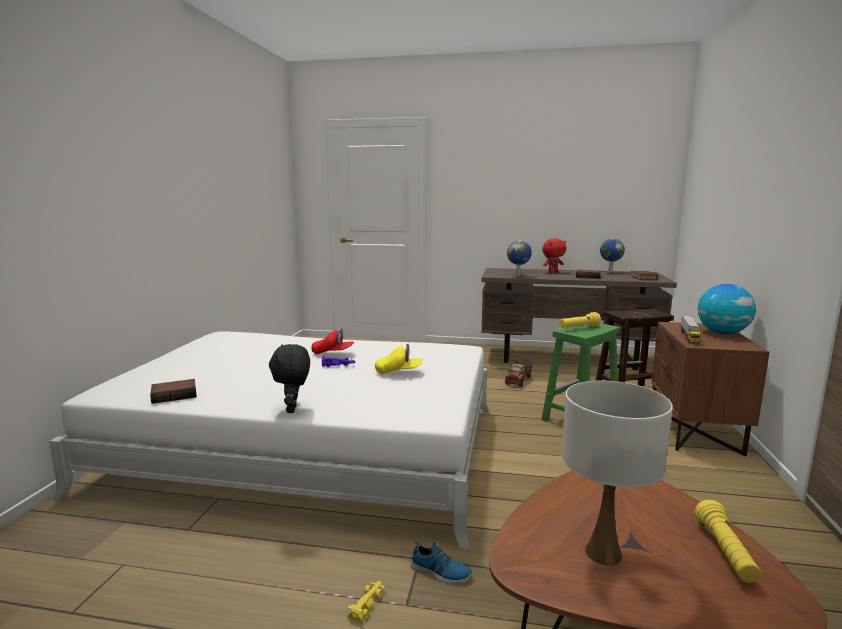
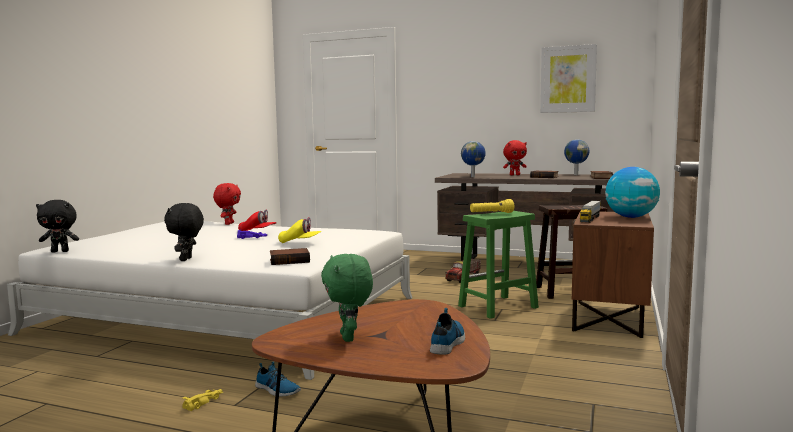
camera: 10 degrees right, 5 degrees down
book [150,379,197,404] -> book moved to [270,248,310,265]
white table lamp [562,381,673,566] -> green plush toy [321,254,373,342]
yellow flashlight [695,500,761,583] -> shoe [430,308,465,355]
none -> black plush toy [36,200,79,253]
none -> red plush toy [213,183,241,225]
none -> picture [540,44,597,113]

